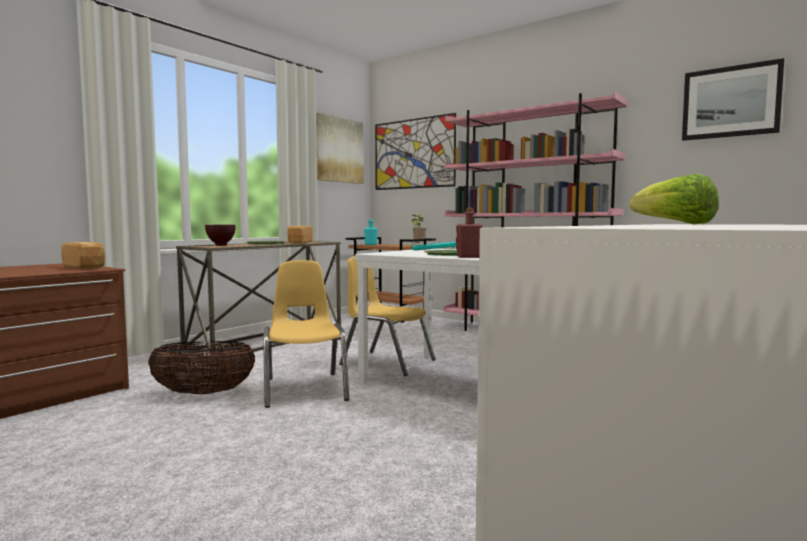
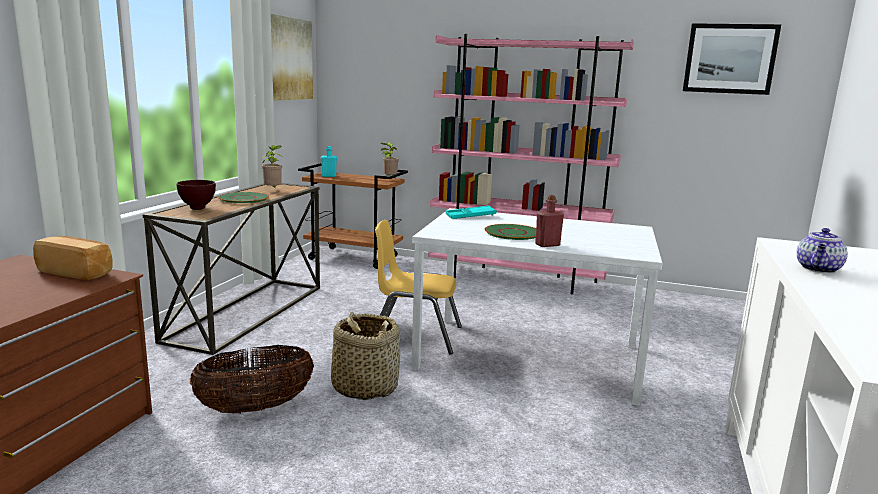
camera: 20 degrees left, 10 degrees up
yellow chair [263,260,349,408] -> basket [331,312,400,400]
bread [288,225,313,243] -> potted plant [261,145,282,189]
picture [375,113,456,190] -> none
lettuce [630,174,719,224] -> teapot [797,228,848,273]

